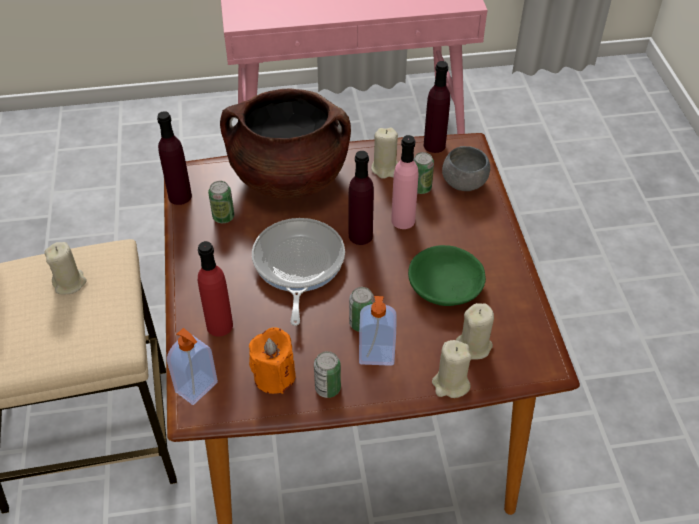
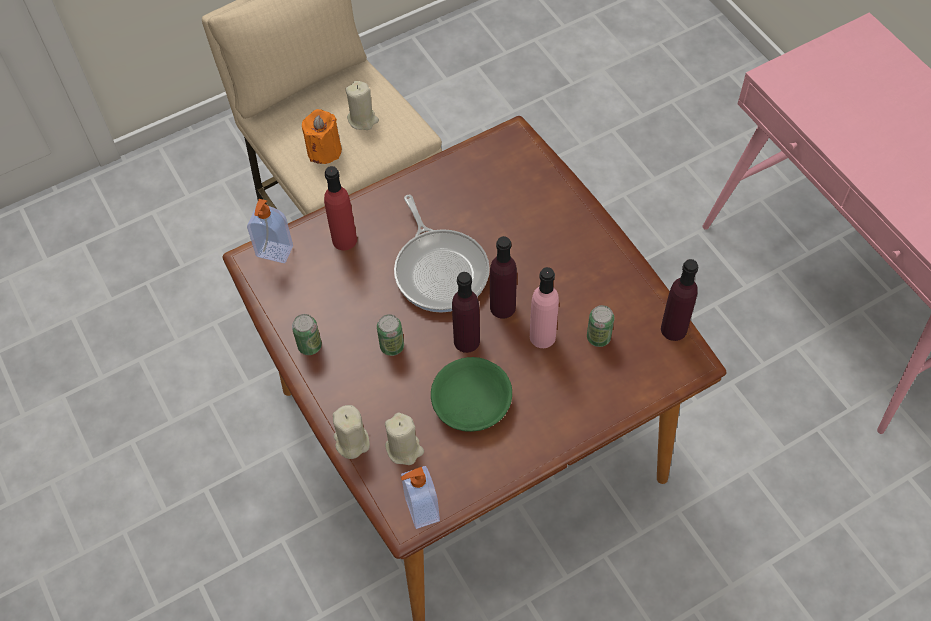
camera: 70 degrees right, 10 degrees up
purple bottle [157,111,192,205] -> purple bottle moved to [452,272,480,353]
can [208,181,234,223] -> none
brown cooking pot [220,88,351,199] -> none
orange candle [249,327,296,394] -> orange candle moved to [302,109,342,164]
frying pan [252,218,345,326] -> frying pan turned 90 degrees clockwise [394,195,490,313]
soap dispenser [359,296,397,366] -> soap dispenser moved to [401,466,440,529]
beige candle [371,127,398,179] -> none
grey bowl [442,146,490,191] -> none

